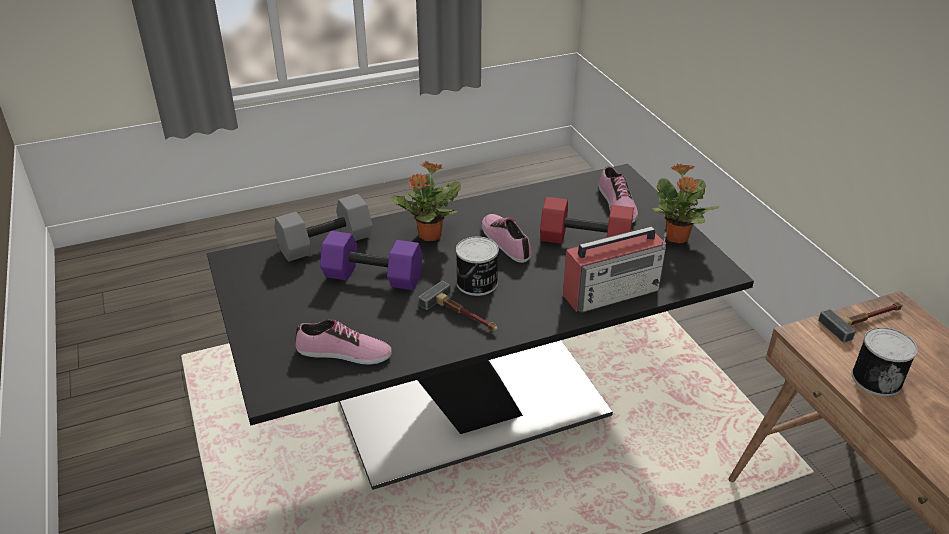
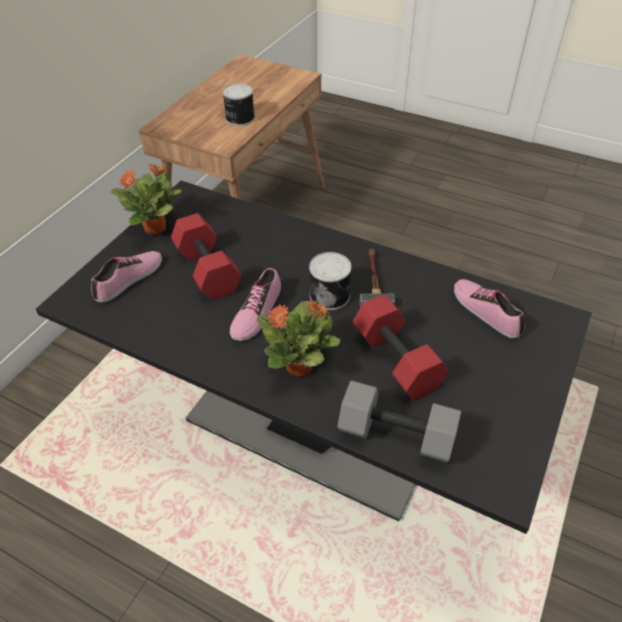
camera: 130 degrees left, 10 degrees up
purple dumbbell [320,231,423,290] -> red dumbbell [353,295,449,400]
radio [563,226,667,312] -> none
hammer [818,302,903,343] -> none

